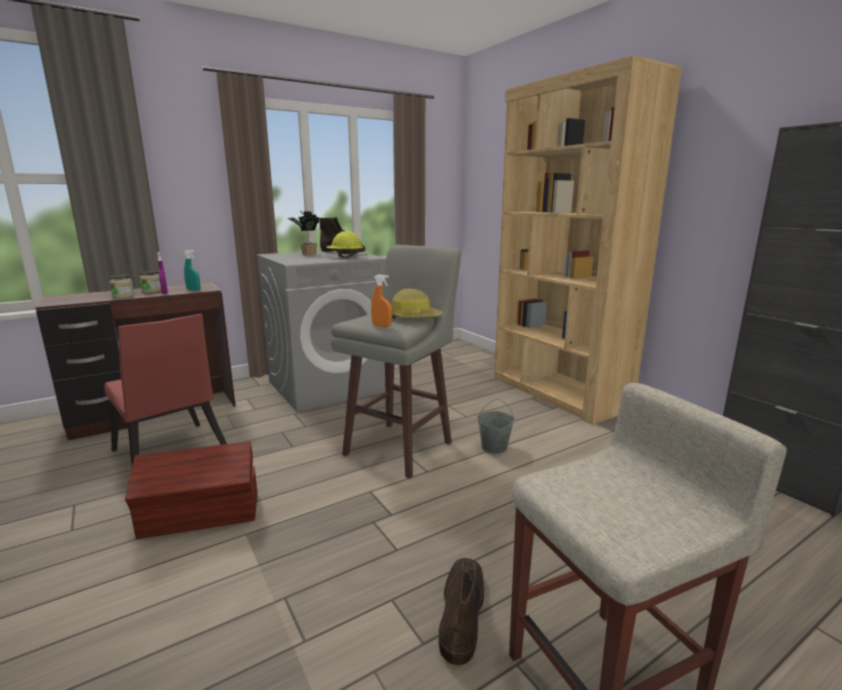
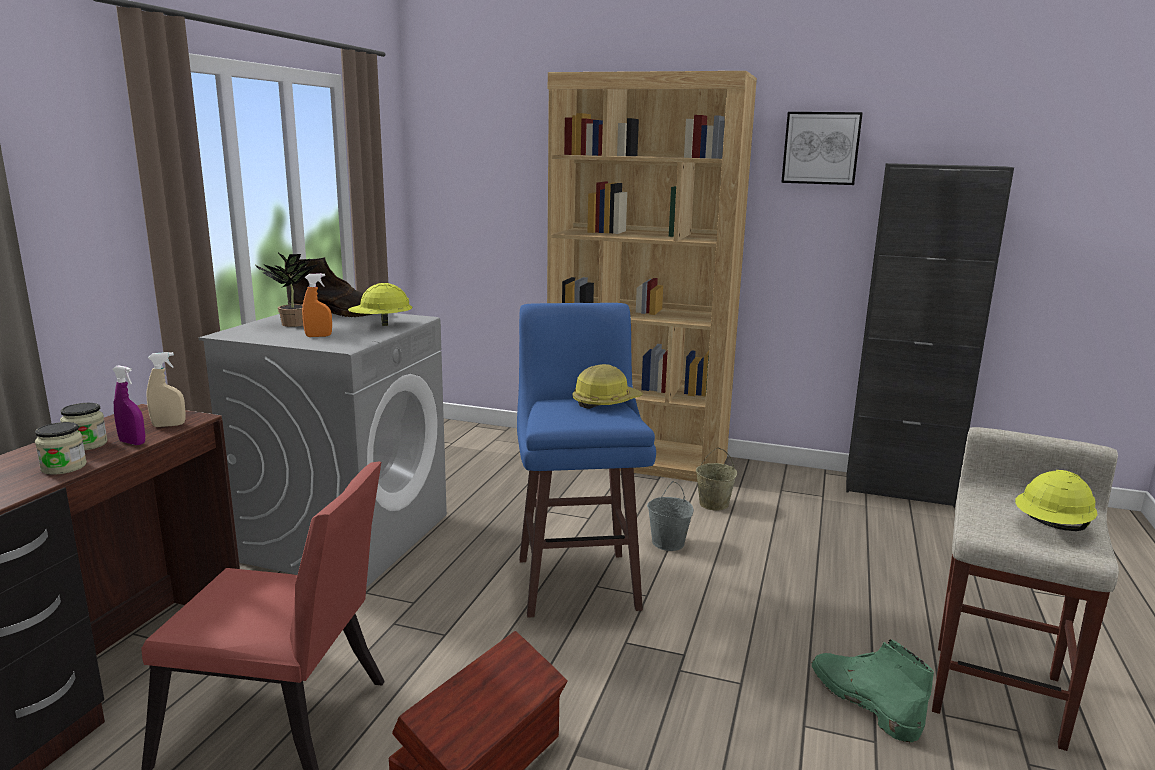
camera: 40 degrees left, 0 degrees up
turquoise spray bottle [184,250,200,291] -> beige spray bottle [147,352,186,427]
grey stool [331,245,461,479] -> blue stool [517,303,656,618]
orange spray bottle [371,275,392,327] -> orange spray bottle moved to [302,273,332,337]
brown boot [438,558,484,665] -> green boot [812,639,934,743]
none -> beige bucket [696,448,737,511]
none -> picture [781,112,863,185]
none -> yellow hard hat [1015,470,1098,531]

